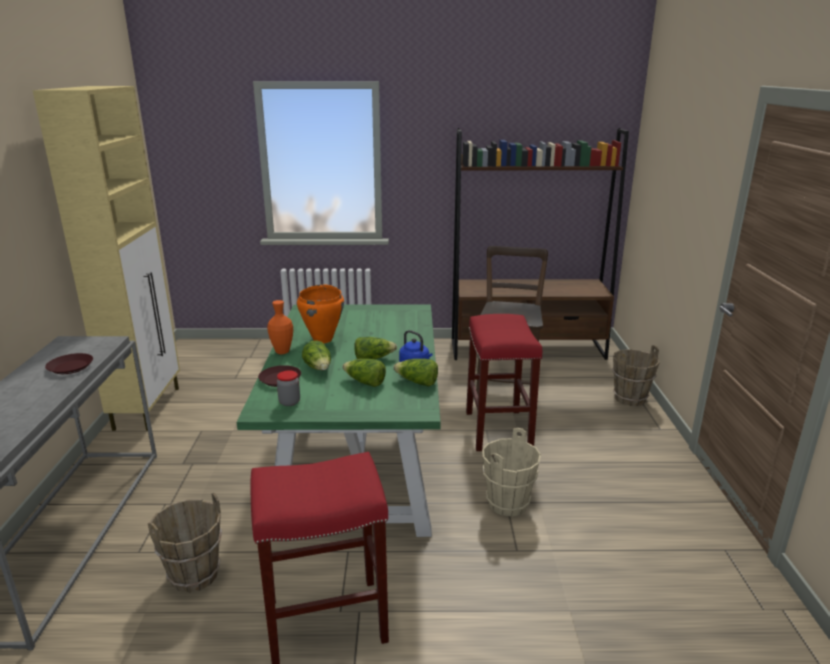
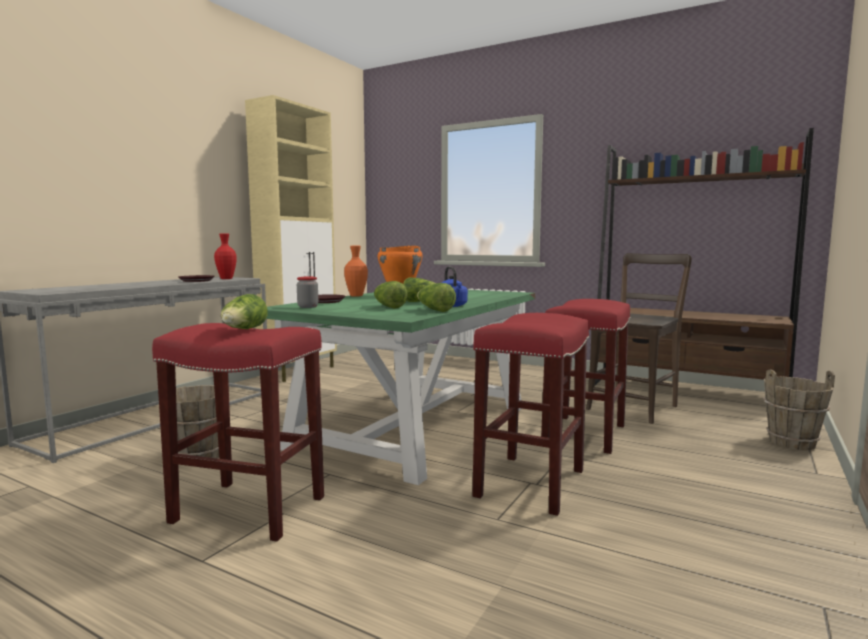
camera: 30 degrees right, 15 degrees down
lettuce [302,340,331,370] -> lettuce moved to [221,294,267,329]
beige bucket [482,428,541,517] -> red stool [472,313,590,516]
none -> red vase [214,233,237,279]

